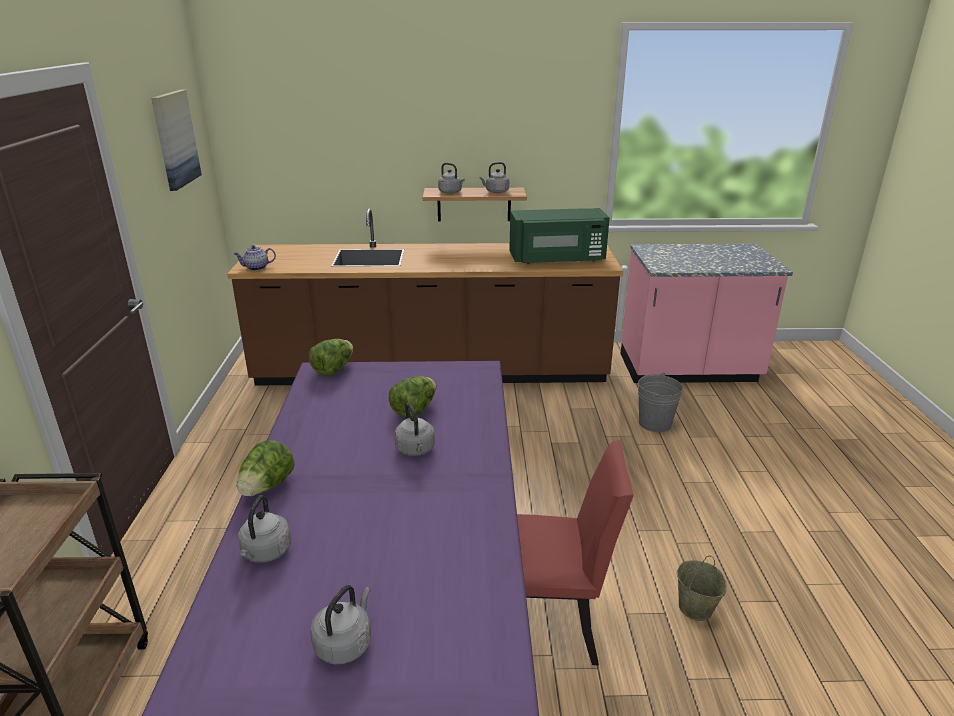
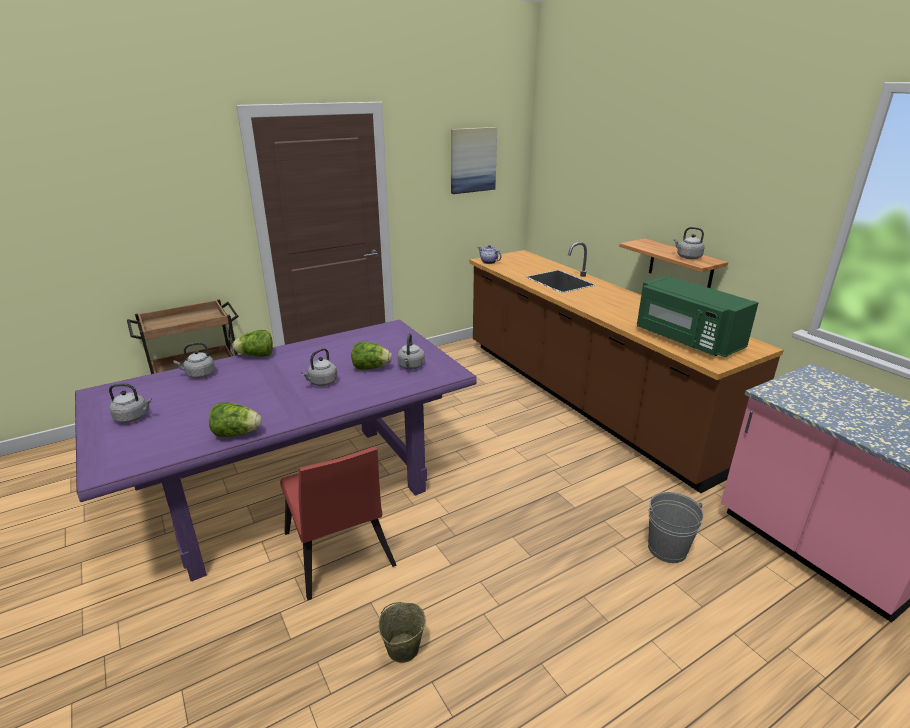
camera: 60 degrees right, 0 degrees up
lettuce [309,339,353,376] -> lettuce moved to [209,402,262,437]
grey kettle [438,163,465,194] -> grey kettle moved to [397,333,425,369]

